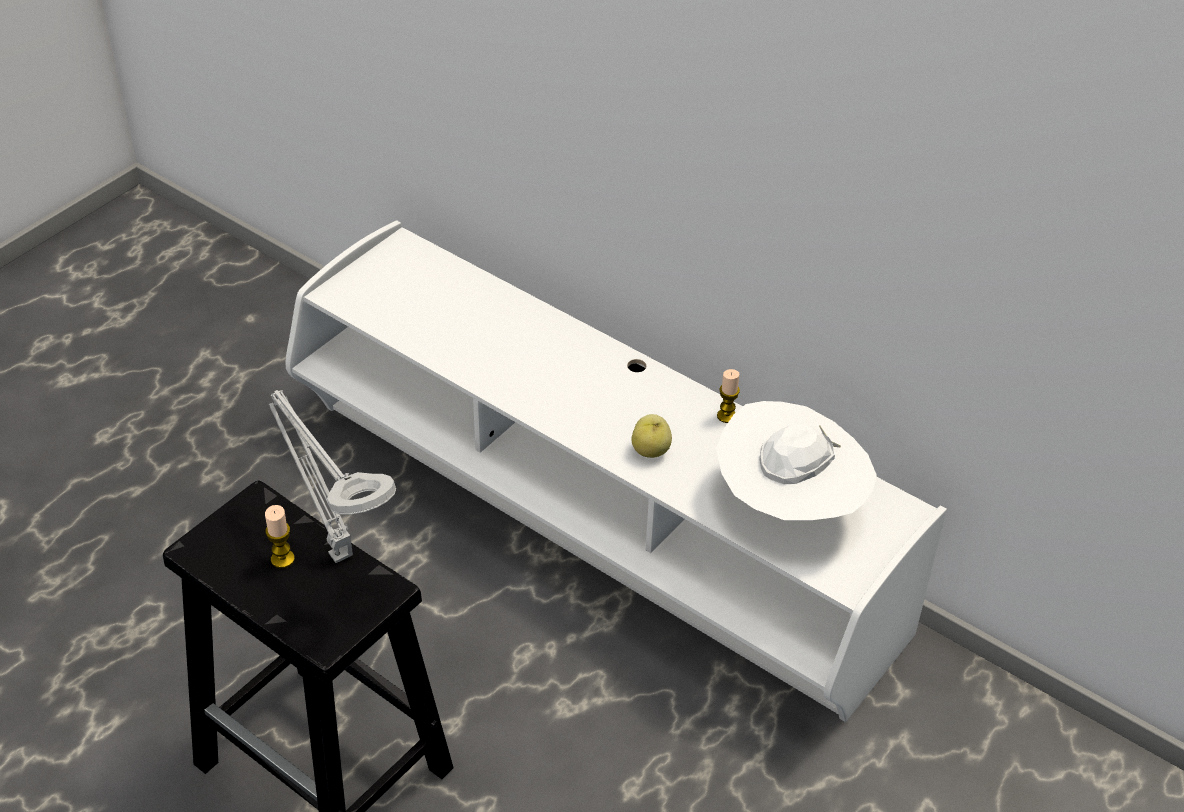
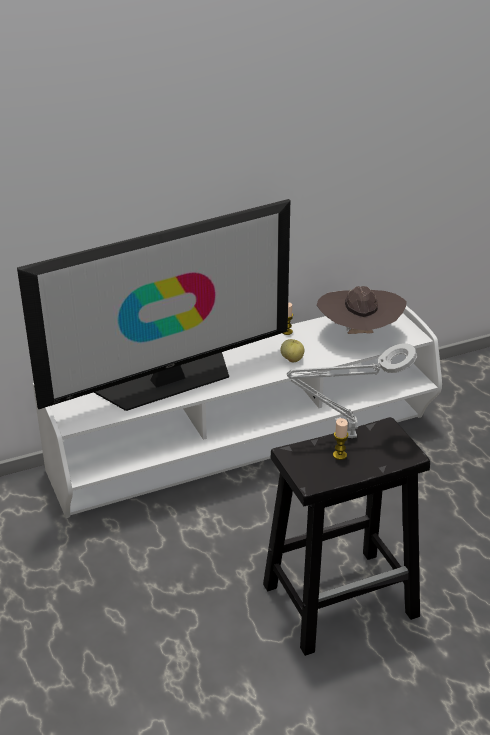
camera: 60 degrees left, 10 degrees down
white hat [716,401,877,520] -> brown hat [317,286,407,334]
none -> television [17,199,290,411]

